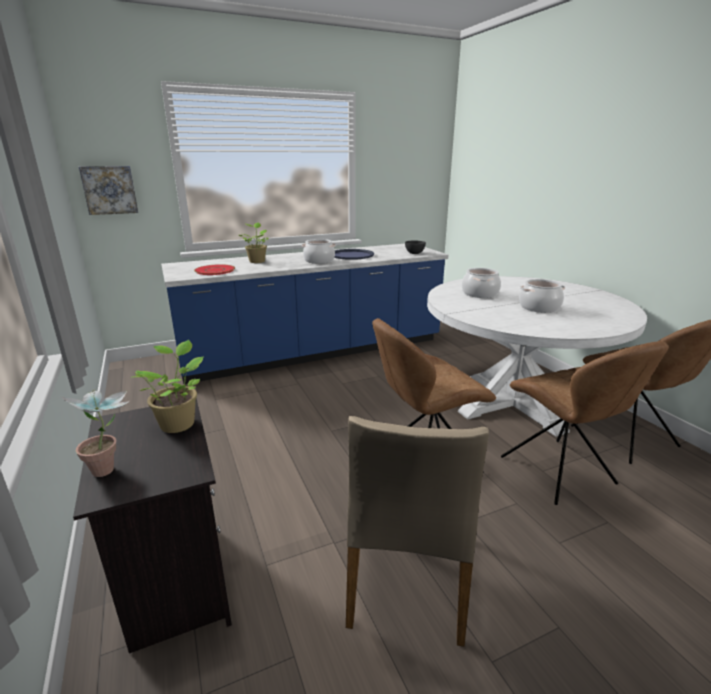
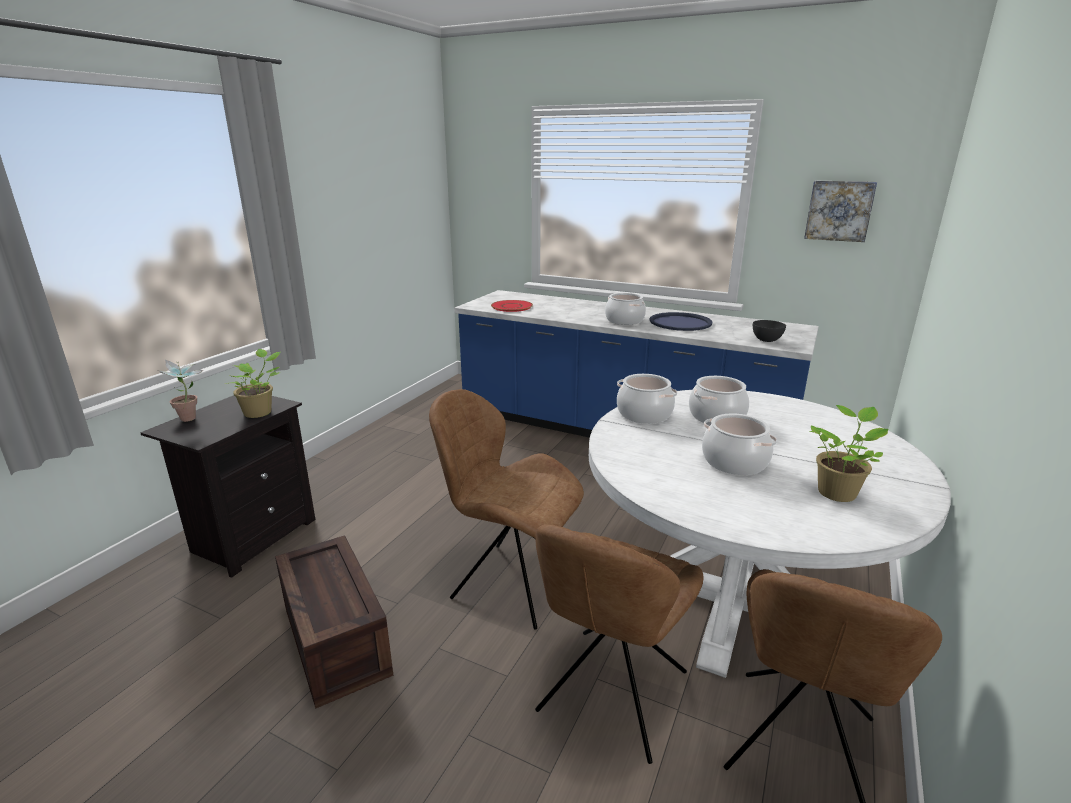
camera: 50 degrees right, 0 degrees up
picture [79,166,138,215] -> picture moved to [804,180,877,242]
potted plant [239,222,269,263] -> potted plant moved to [810,405,888,502]
beige chair [346,416,489,647] -> crate [275,535,393,708]
none -> cooking pot [617,374,677,424]

